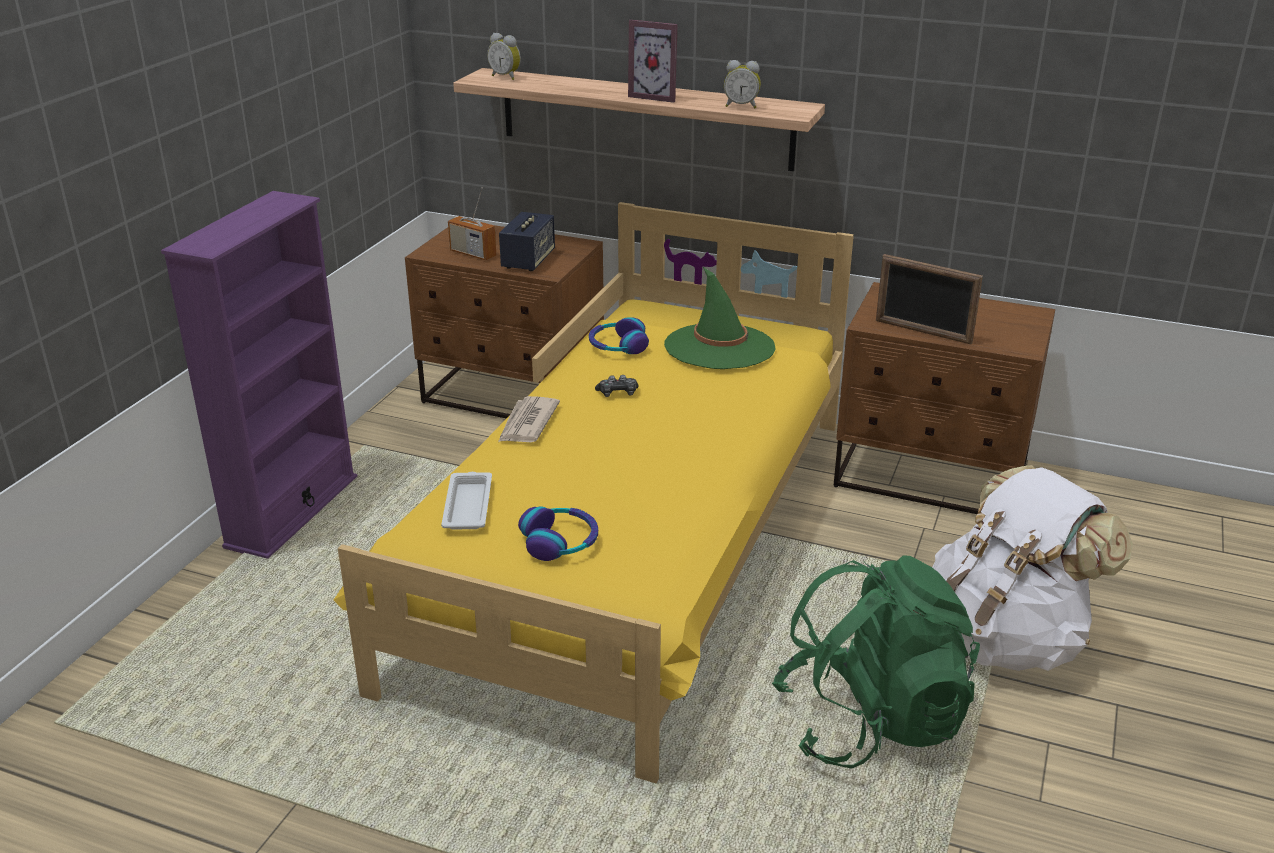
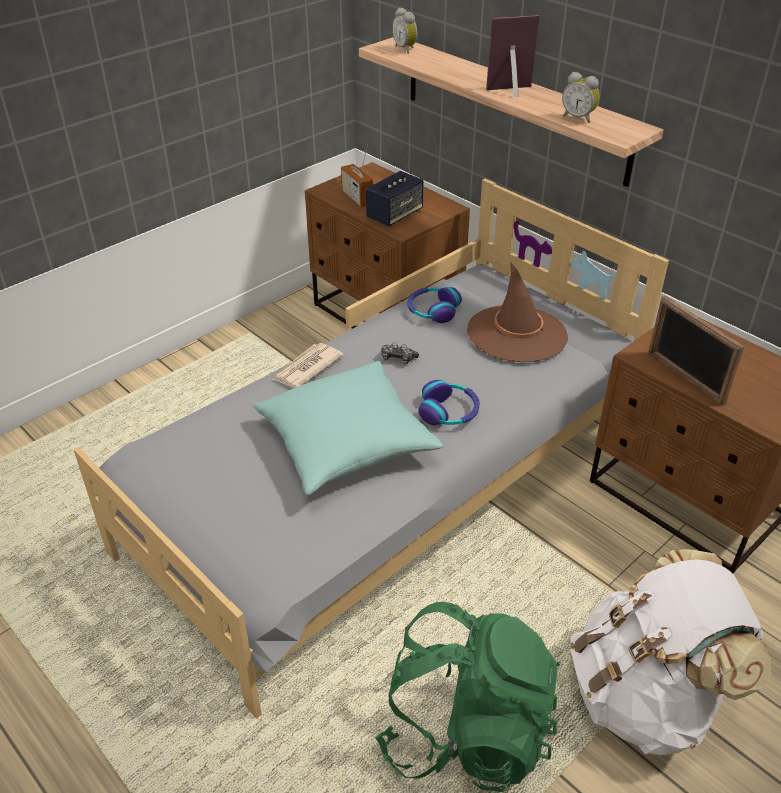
camera: 25 degrees right, 10 degrees up
purple bookcase [161,191,357,559] -> none
yellow bed [334,202,854,783] -> grey bed [74,178,669,719]
white tray [441,472,492,529] -> none
headphones [518,506,598,561] -> headphones moved to [418,380,480,425]
picture frame [628,20,678,103] -> picture frame turned 120 degrees clockwise [486,15,540,97]
green hat [664,267,776,369] -> brown hat [467,262,568,362]
none -> turquoise pillow [253,361,443,496]

